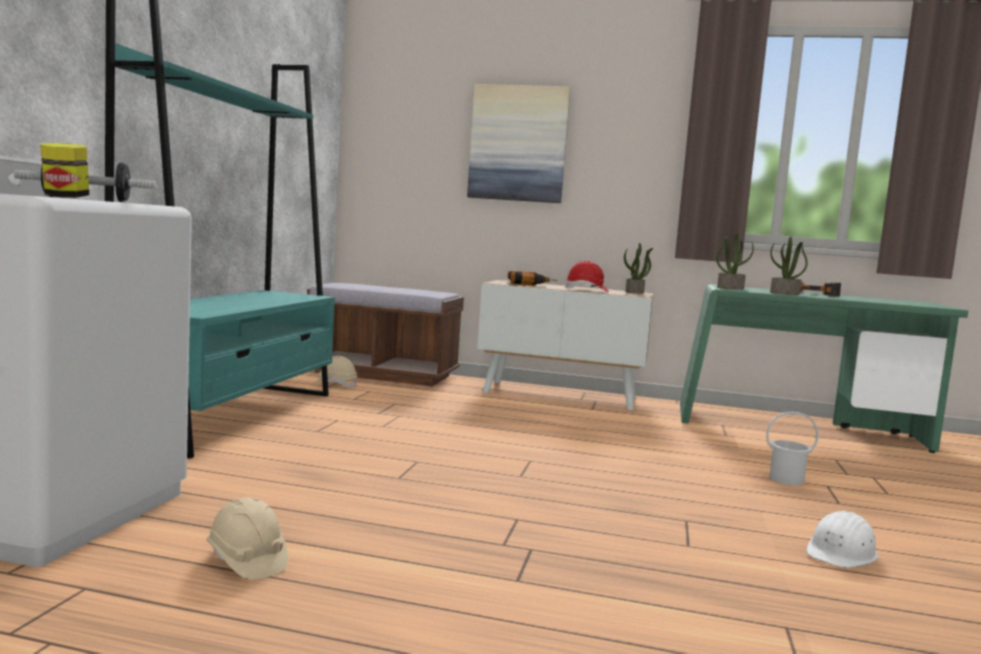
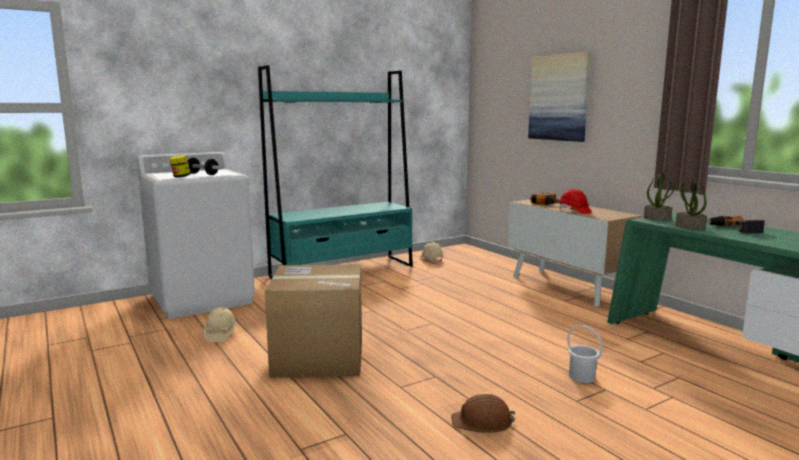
camera: 45 degrees right, 5 degrees up
brown bench [307,283,464,387] -> none
potted plant [624,243,653,293] -> none
white hard hat [807,510,878,568] -> brown hard hat [451,394,515,433]
none -> cardboard box [265,264,362,378]

